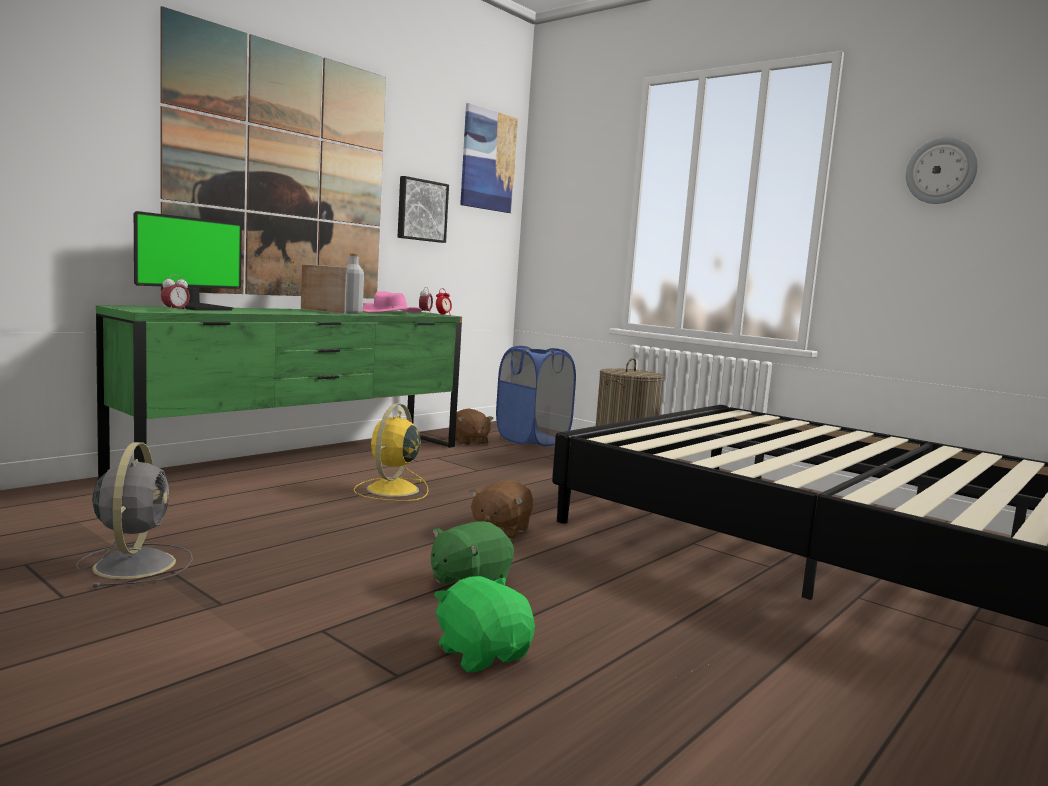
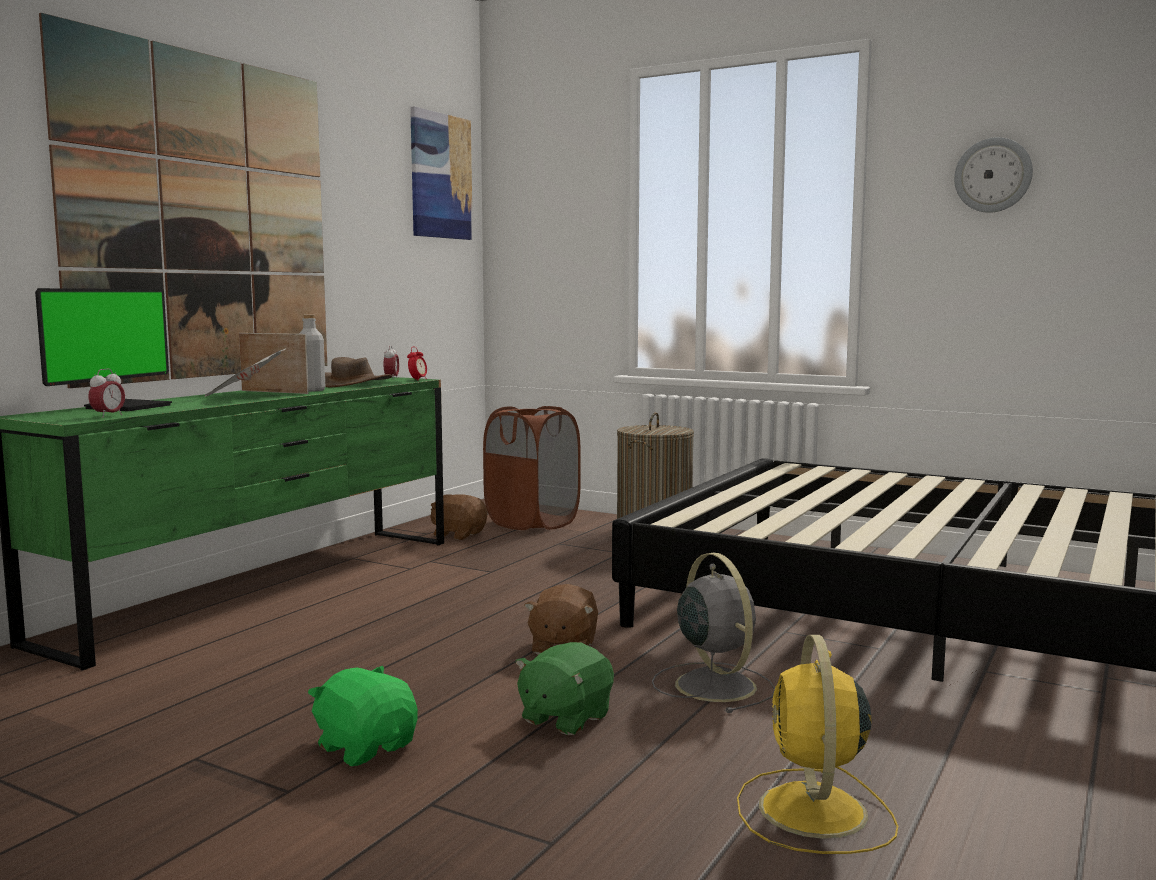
camera: 10 degrees left, 0 degrees up
grey fan [76,442,193,588] -> grey fan moved to [652,553,775,713]
yellow fan [353,403,428,501] -> yellow fan moved to [737,635,898,854]
pink hat [363,291,422,313] -> brown hat [325,357,392,388]
picture [398,176,449,243] -> none
green plush toy [434,576,535,672] -> green plush toy moved to [308,666,418,766]
brown plush toy [455,409,494,445] -> brown plush toy turned 150 degrees clockwise [430,494,487,540]
blue laundry basket [496,346,576,446] -> brown laundry basket [483,406,580,530]
none -> newspaper [204,348,286,397]

